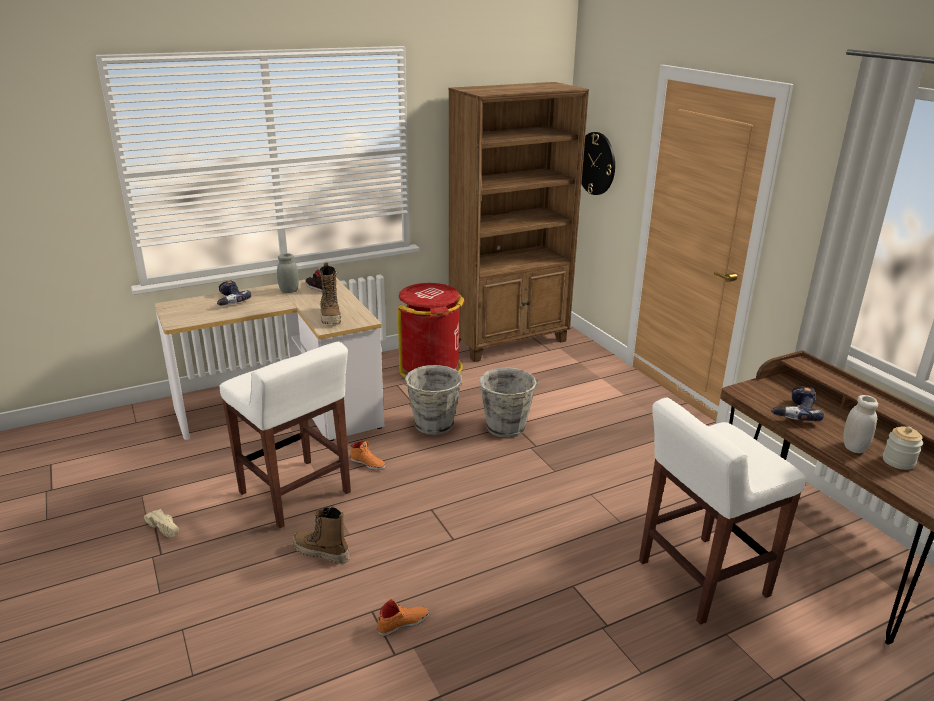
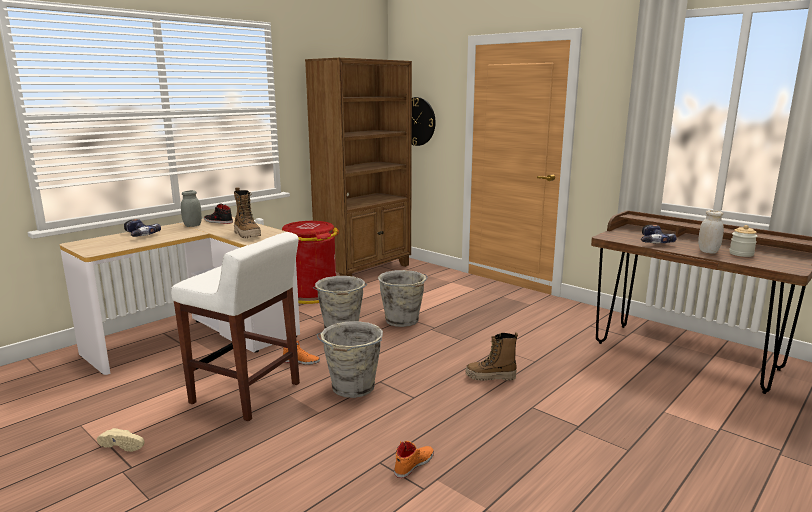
camera: 20 degrees left, 10 degrees down
boot [293,507,350,564] -> boot moved to [466,332,518,381]
white stool [639,397,806,625] -> none
none -> grey bucket [316,321,383,398]

